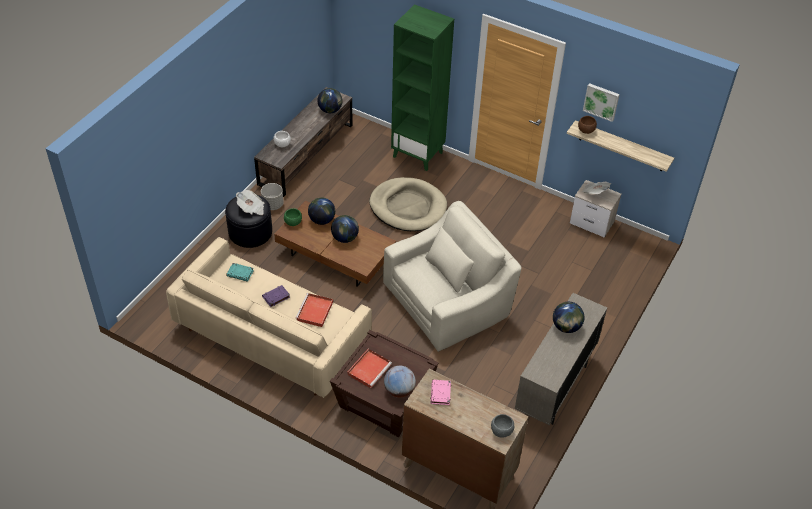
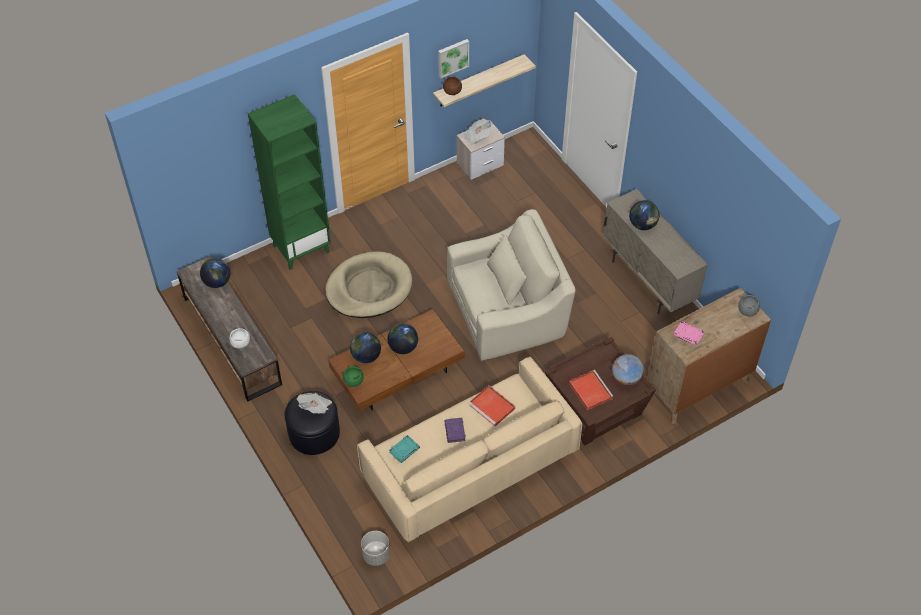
camera: 60 degrees left, 5 degrees up
grey planter [261,183,284,210] -> grey planter moved to [361,531,390,566]
beige armchair [383,201,521,352] -> beige armchair turned 75 degrees clockwise [447,209,576,361]

